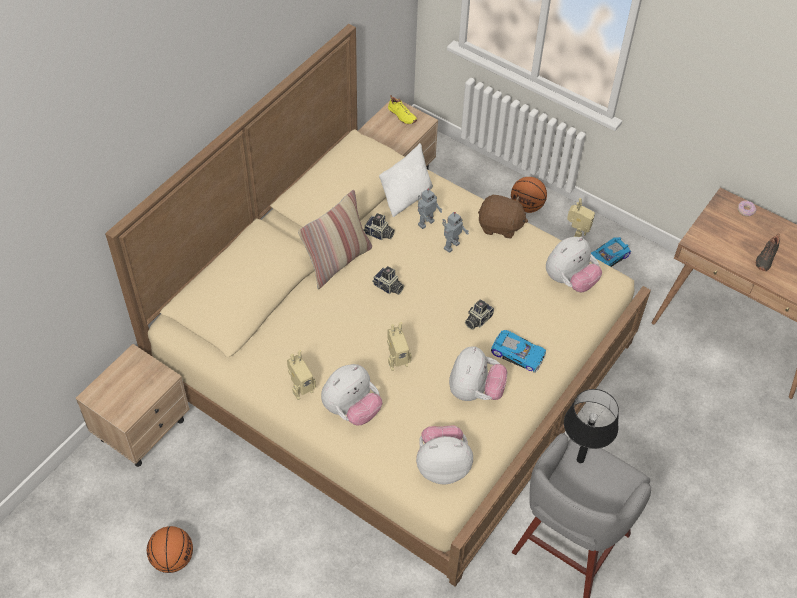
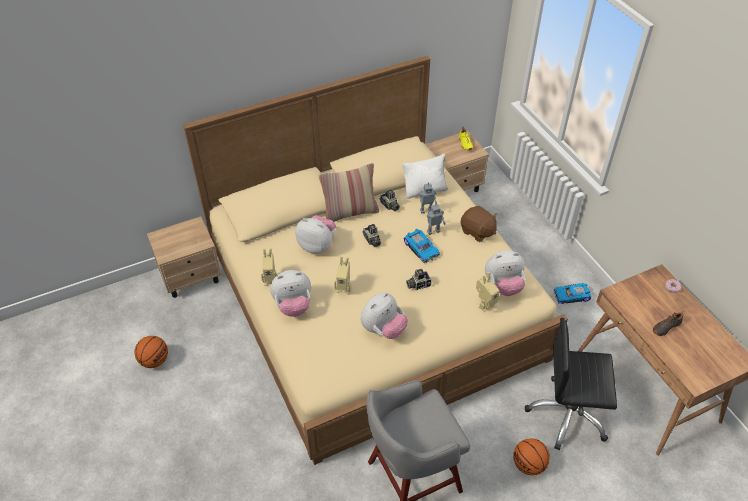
camera: 30 degrees right, 5 degrees down
plush toy [416,425,473,484] -> plush toy moved to [295,215,336,253]
toy car [491,330,546,373] -> toy car moved to [404,229,440,263]
basketball [511,177,547,213] -> basketball moved to [513,438,550,475]
black table lamp [564,389,619,463] -> none
toy robot [567,198,595,237] -> toy robot moved to [476,272,500,312]
none -> black office chair [525,318,617,450]

